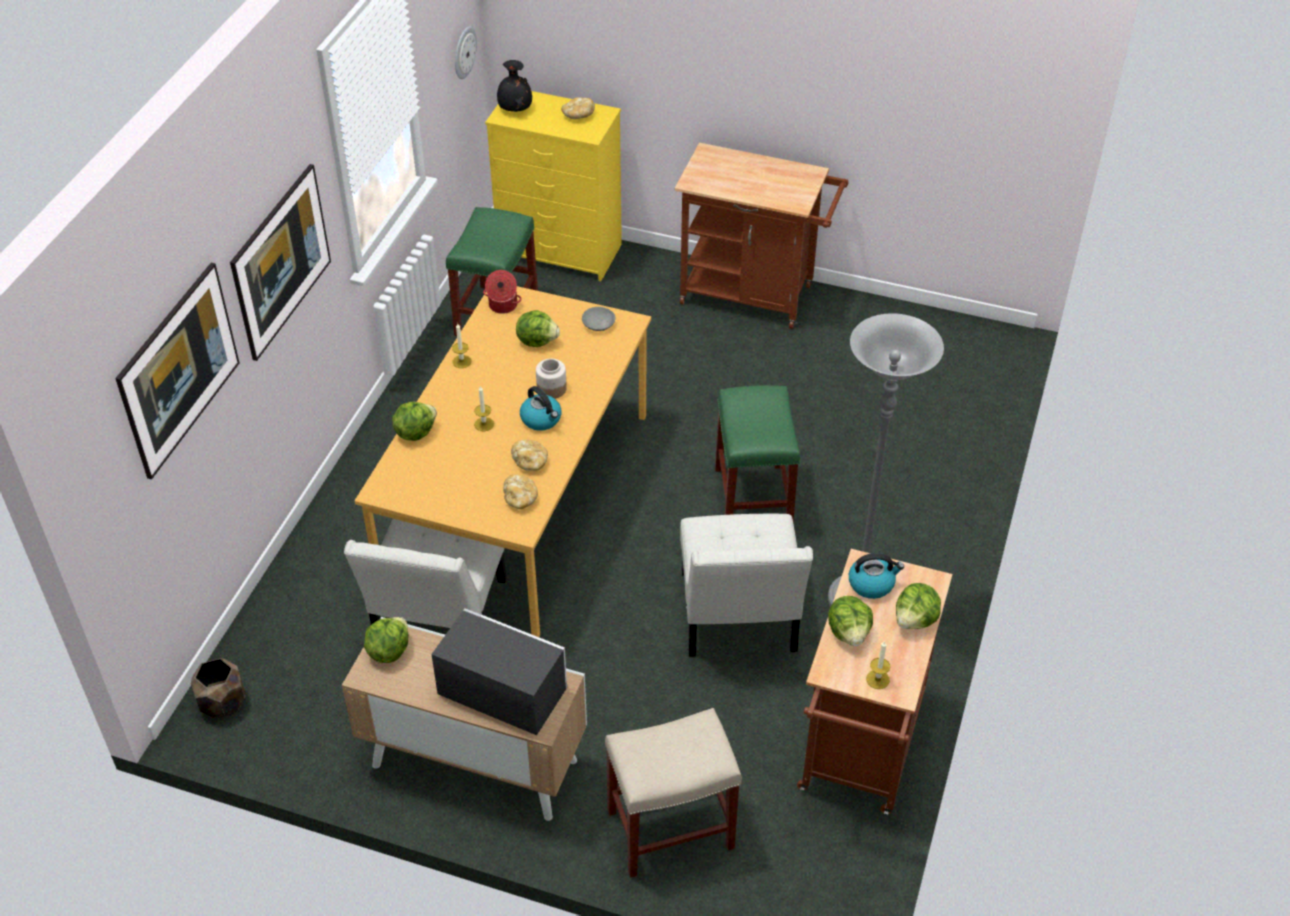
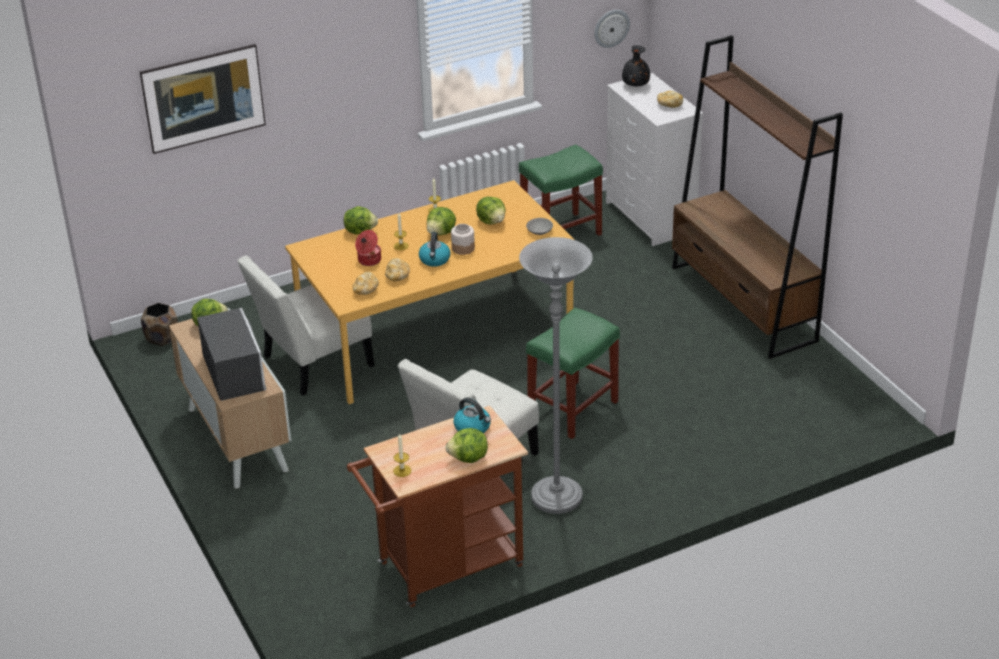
camera: 45 degrees right, 10 degrees down
picture [230,164,331,361] -> none
cooking pot [483,270,522,314] -> cooking pot moved to [355,230,381,266]
yellow dresser [485,91,622,281] -> white dresser [606,73,703,246]
beige stool [605,708,742,878] -> none
brown cart [674,143,848,329] -> brown bookcase [672,35,843,359]
lettuce [828,596,873,646] -> lettuce moved to [427,207,456,235]

